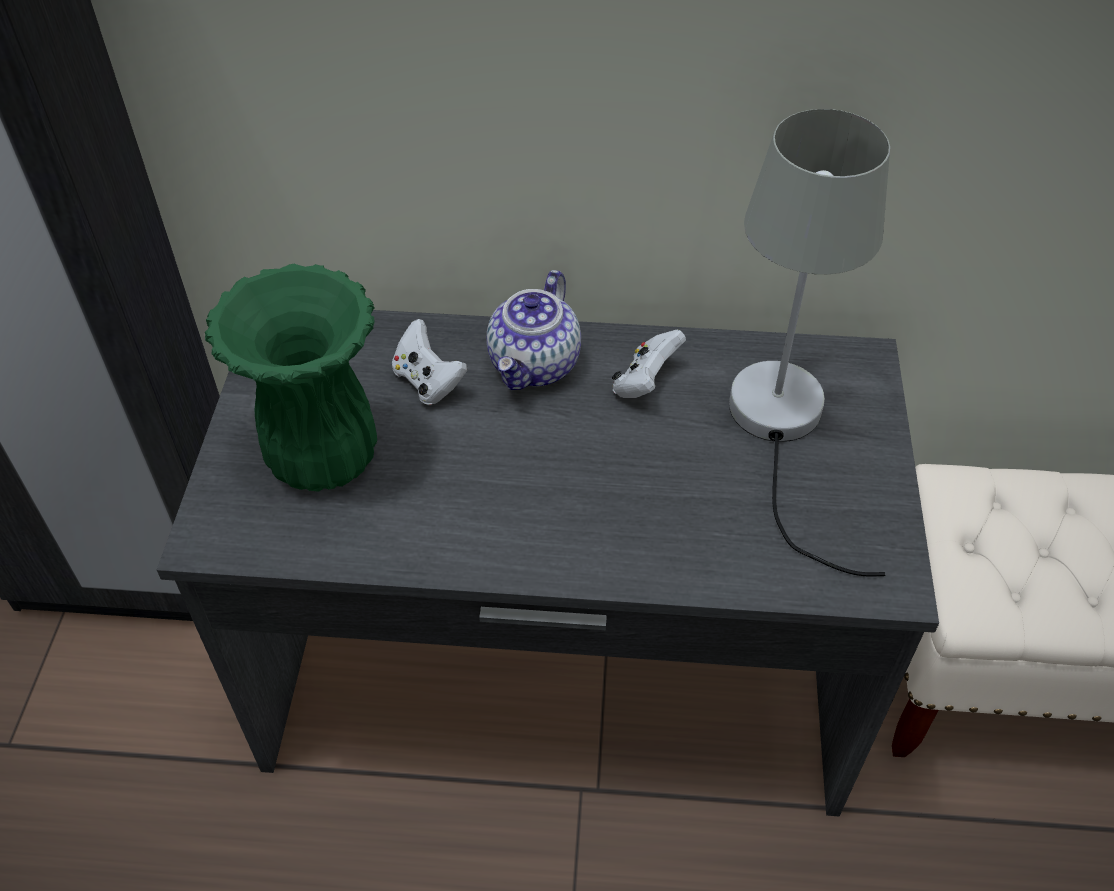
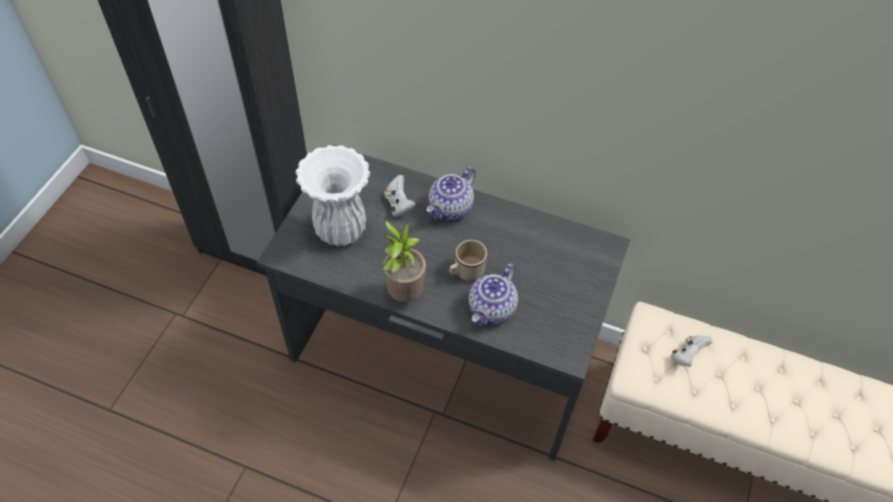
camera: 15 degrees right, 5 degrees up
green vase [205,264,377,492] -> white vase [295,145,370,246]
white game controller [612,329,686,398] -> white game controller moved to [671,335,712,367]
grey table lamp [729,109,890,576] -> none
none -> potted plant [382,220,426,302]
none -> beige mug [449,240,487,281]
none -> teapot [468,263,518,326]

